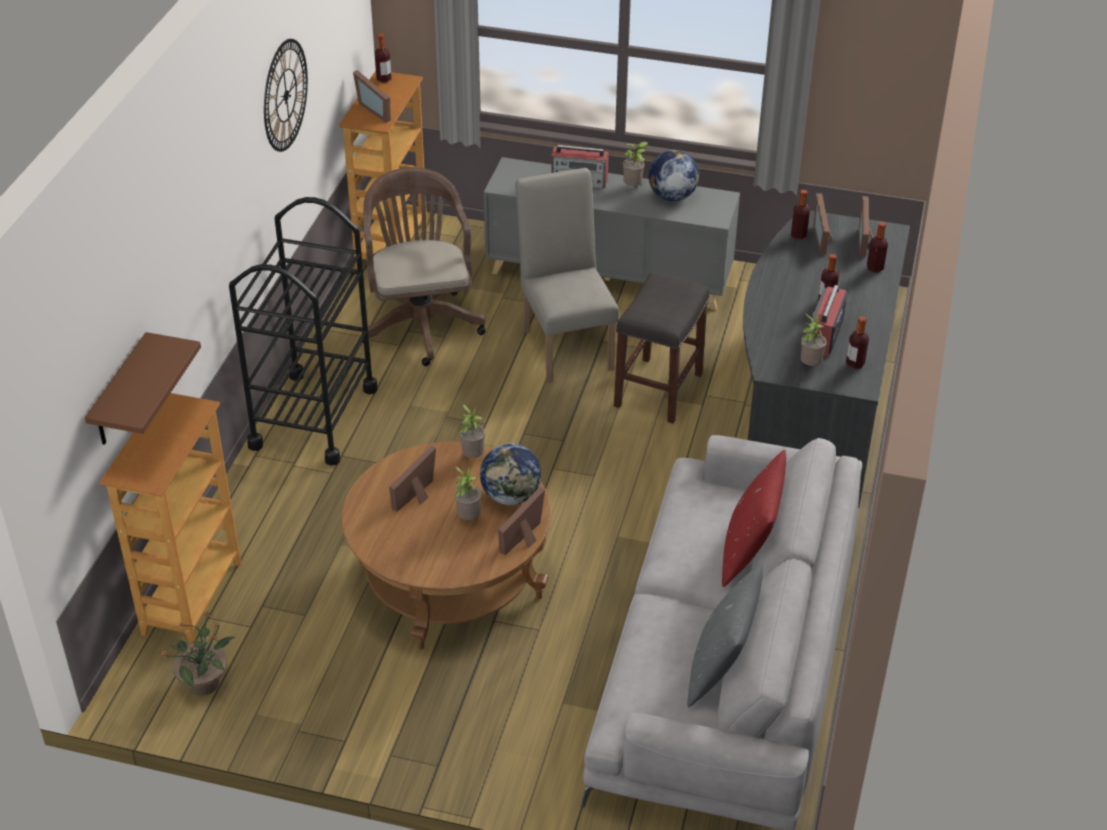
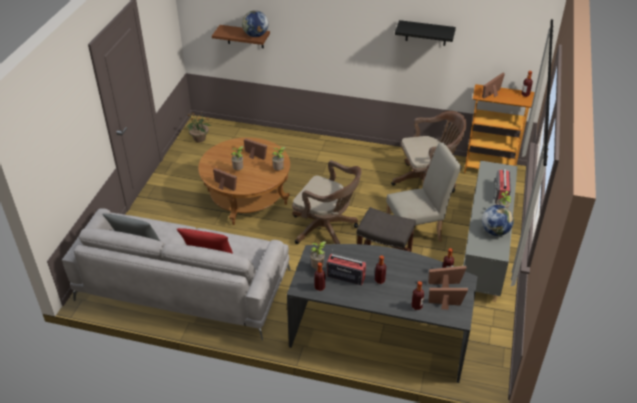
camera: 90 degrees right, 0 degrees up
bookcase [99,393,241,645] -> none
black cart [229,197,377,465] -> none
wall clock [264,39,308,152] -> black shelf [395,20,456,46]
globe [480,443,541,505] -> globe moved to [242,10,268,37]
none -> brown office chair [292,160,361,244]

